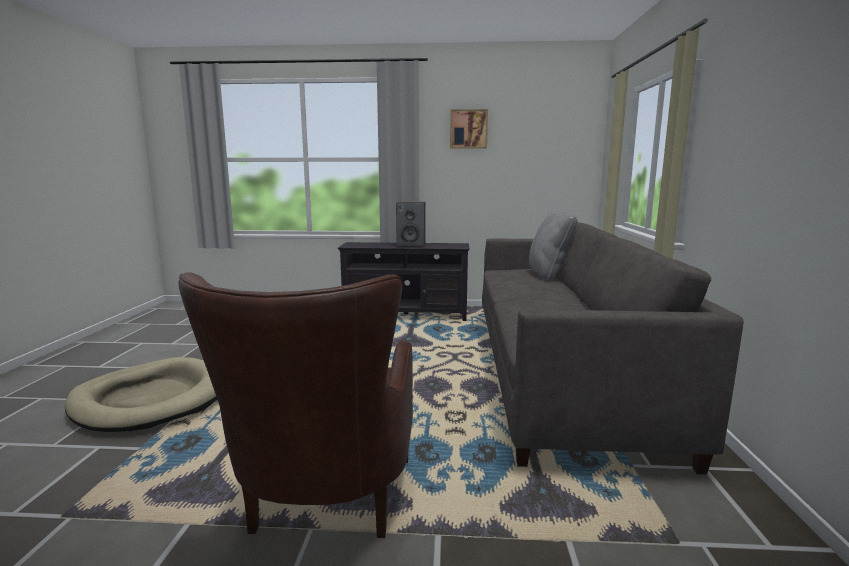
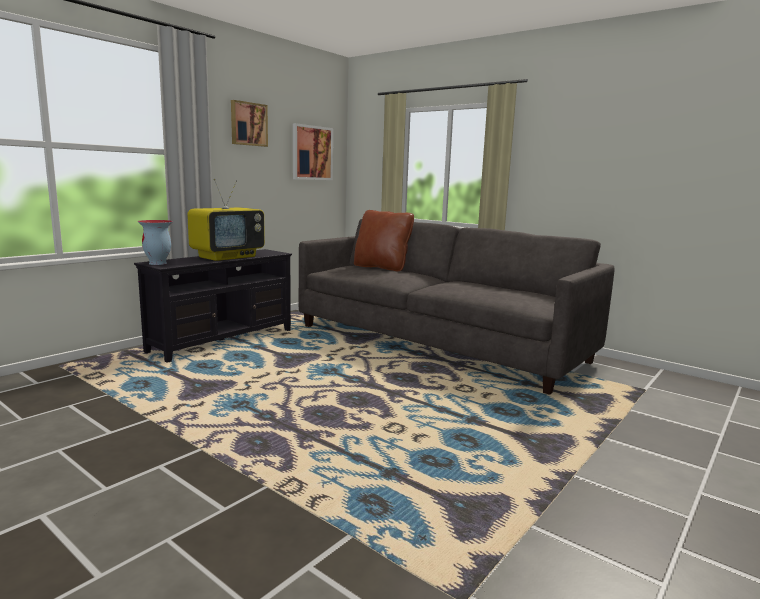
camera: 55 degrees left, 0 degrees up
beige dog bed [65,357,217,432] -> none
brown armchair [178,272,413,538] -> none
speaker [396,202,425,247] -> television [187,179,265,261]
grey pillow [529,210,577,280] -> brown pillow [354,210,414,271]
none -> vase [138,220,173,265]
none -> picture [293,123,333,180]

